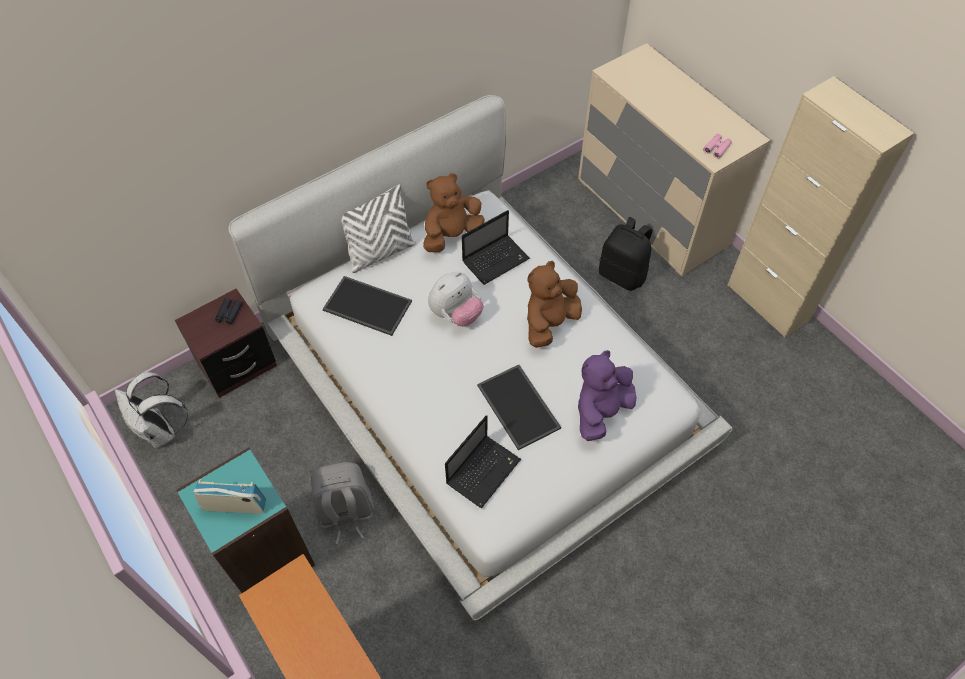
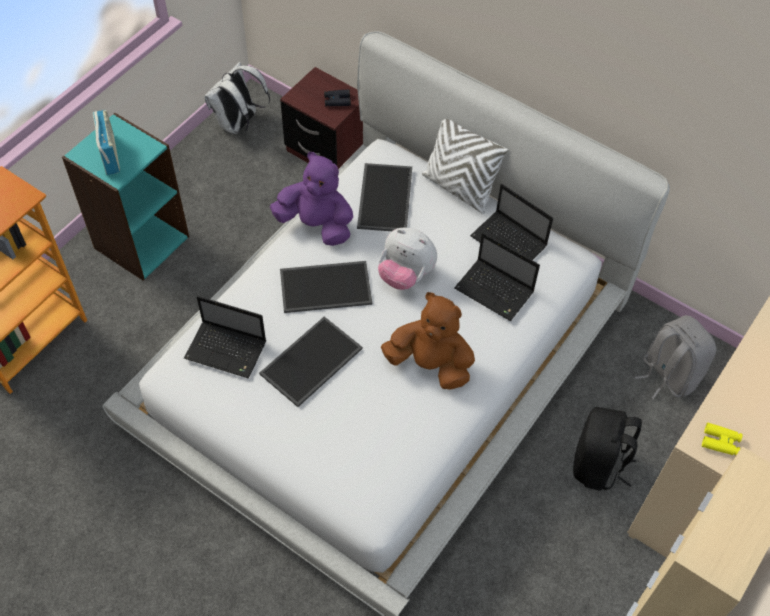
camera: 70 degrees right, 0 degrees up
grey backpack [311,462,374,544] -> grey backpack moved to [635,315,716,399]
brown plush toy [423,173,485,252] -> laptop [470,184,553,260]
purple plush toy [578,350,636,441] -> purple plush toy moved to [270,152,353,246]
pink binoculars [703,134,732,159] -> yellow binoculars [702,423,743,456]
none -> tray [280,261,372,313]

